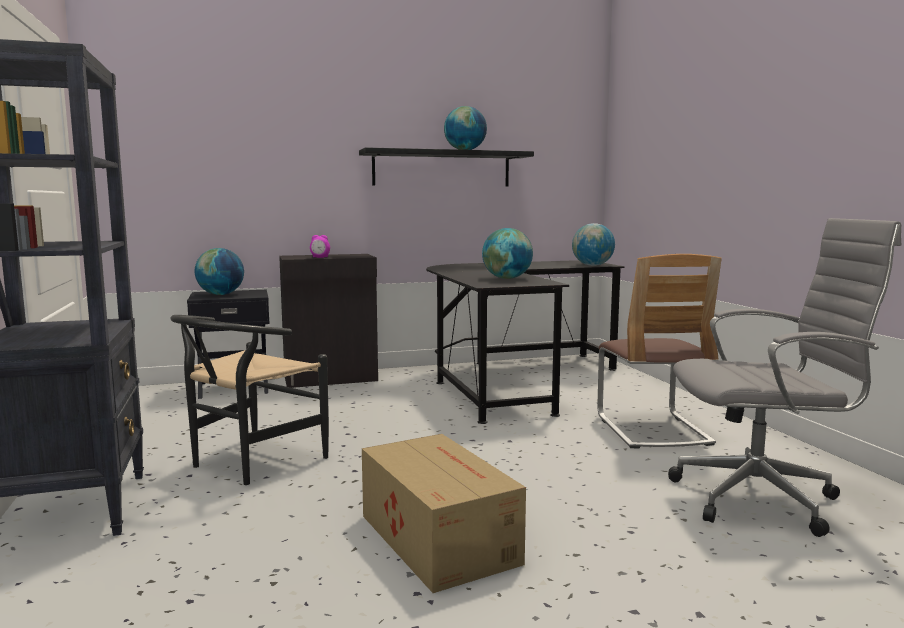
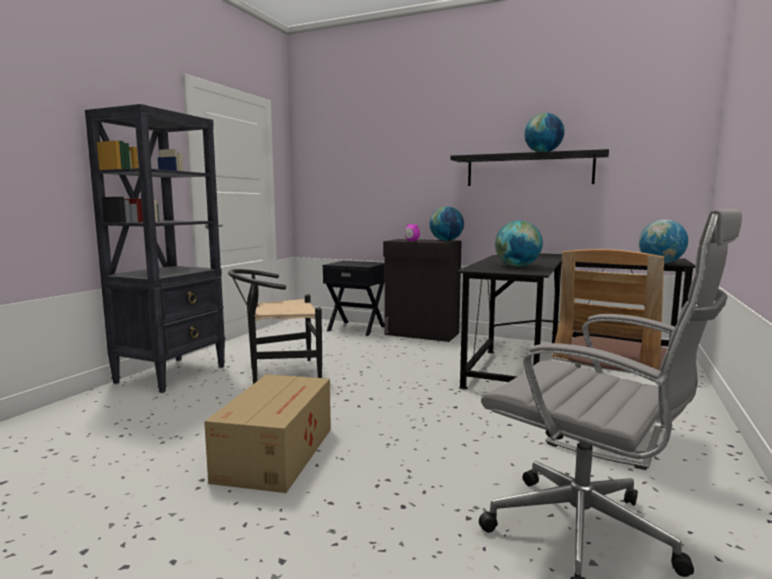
camera: 40 degrees right, 0 degrees up
globe [195,248,244,295] -> globe moved to [430,206,464,241]

